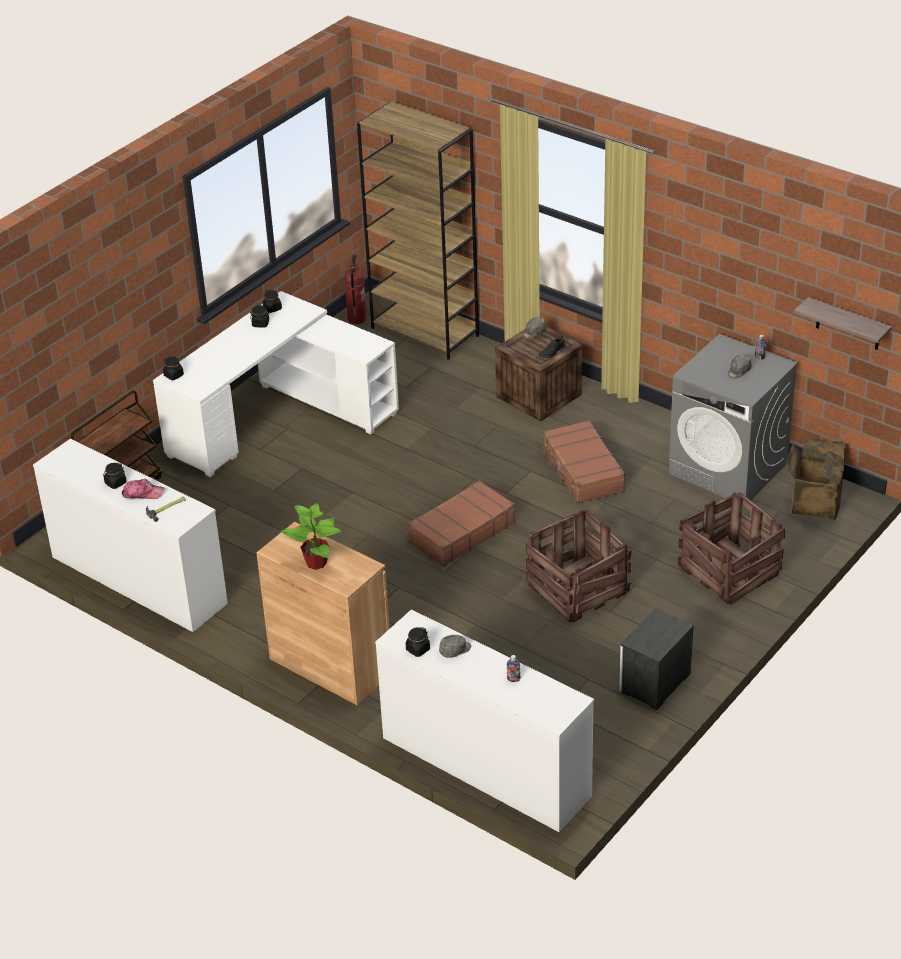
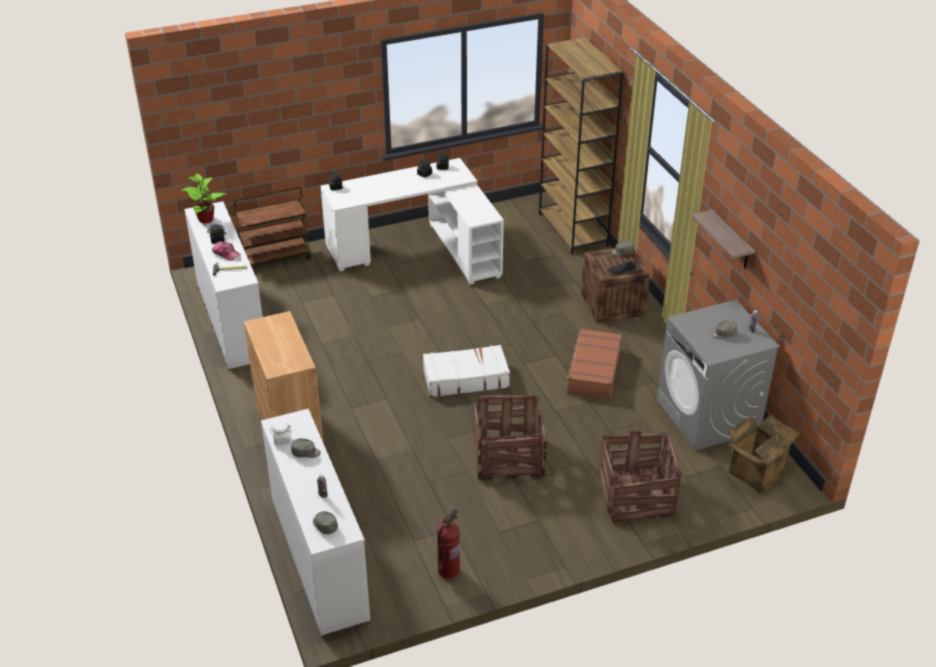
camera: 30 degrees right, 0 degrees up
potted plant [280,503,342,570] -> potted plant moved to [182,173,226,224]
fire extinguisher [344,255,367,324] -> fire extinguisher moved to [437,509,460,579]
black jar [406,627,430,657] -> white jar [269,421,292,445]
brown suitcase [408,480,515,567] -> white suitcase [423,345,510,397]
nightstand [619,608,694,710] -> none
shelf [794,297,892,350] -> shelf moved to [691,210,755,269]
none -> grey cap [313,511,338,534]

